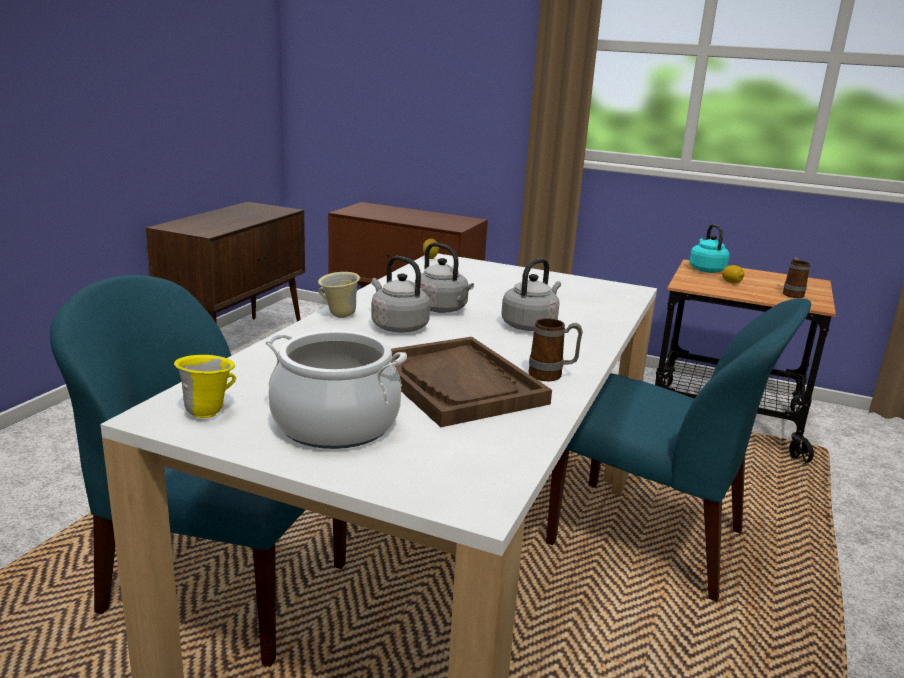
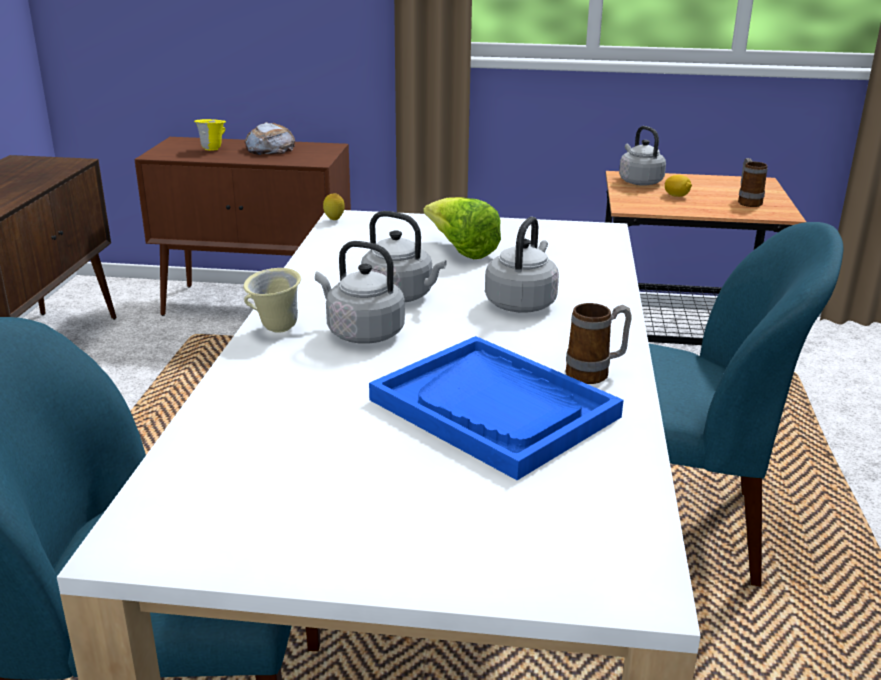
camera: 15 degrees left, 5 degrees up
yellow mug [174,355,236,418] -> yellow mug moved to [194,119,226,151]
cooking pot [265,331,407,449] -> none
brown tray [391,337,552,427] -> blue tray [369,336,623,480]
turquoise kettle [689,224,729,273] -> grey kettle [619,126,666,186]
none -> bread [244,122,295,155]
none -> lettuce [424,197,501,259]

